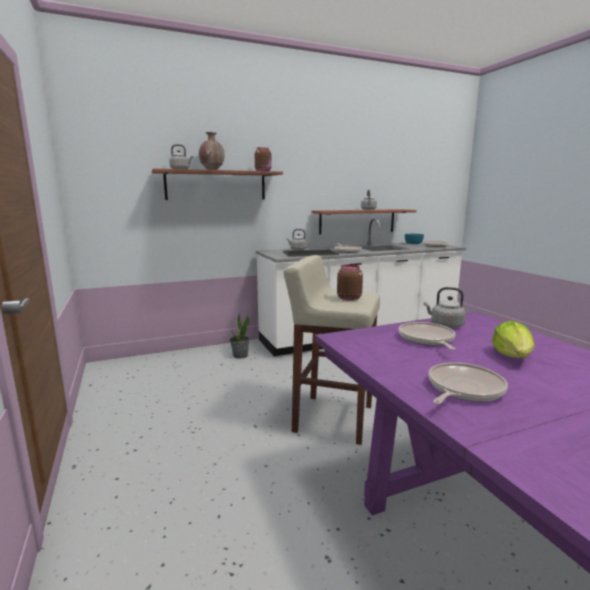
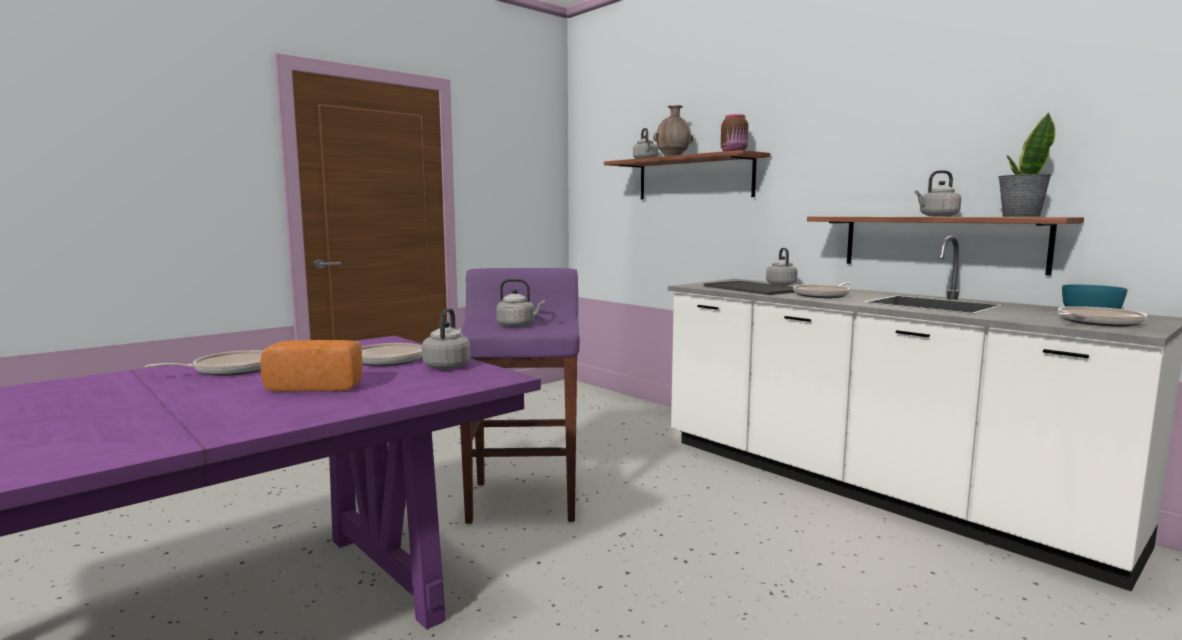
camera: 70 degrees right, 5 degrees down
potted plant [230,313,250,359] -> potted plant moved to [998,112,1056,217]
beige stool [283,255,380,445] -> purple stool [460,268,580,524]
brown jar [337,264,363,301] -> grey kettle [496,279,545,327]
frying pan [428,362,508,404] -> frying pan turned 60 degrees counterclockwise [145,350,263,376]
lettuce [492,321,534,358] -> bread [260,340,362,392]

